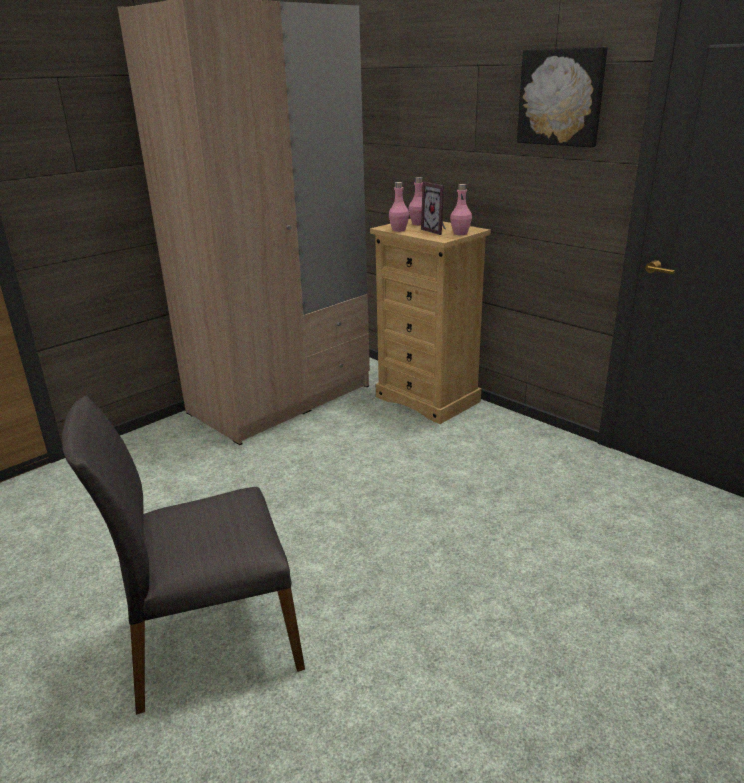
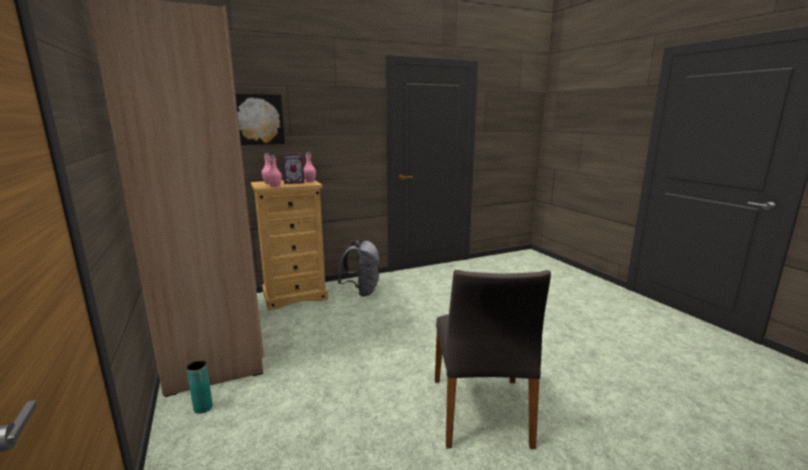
camera: 70 degrees left, 10 degrees down
picture [517,47,608,147] -> picture moved to [235,94,285,145]
none -> turquoise vase [186,360,213,414]
none -> grey backpack [338,240,379,296]

